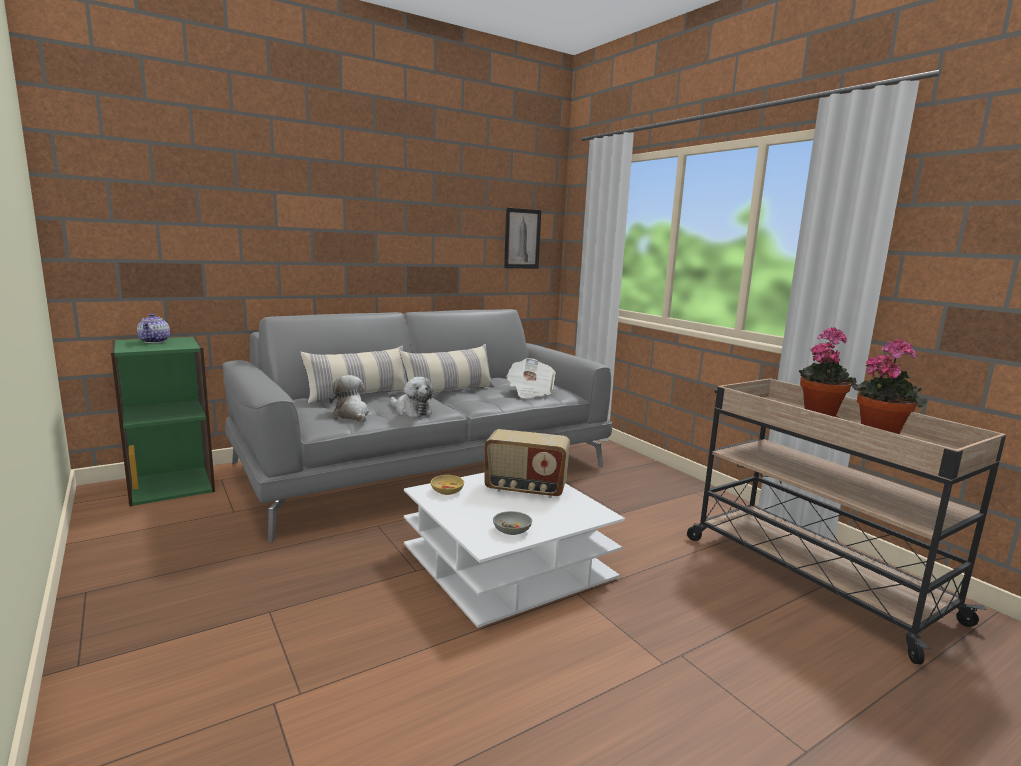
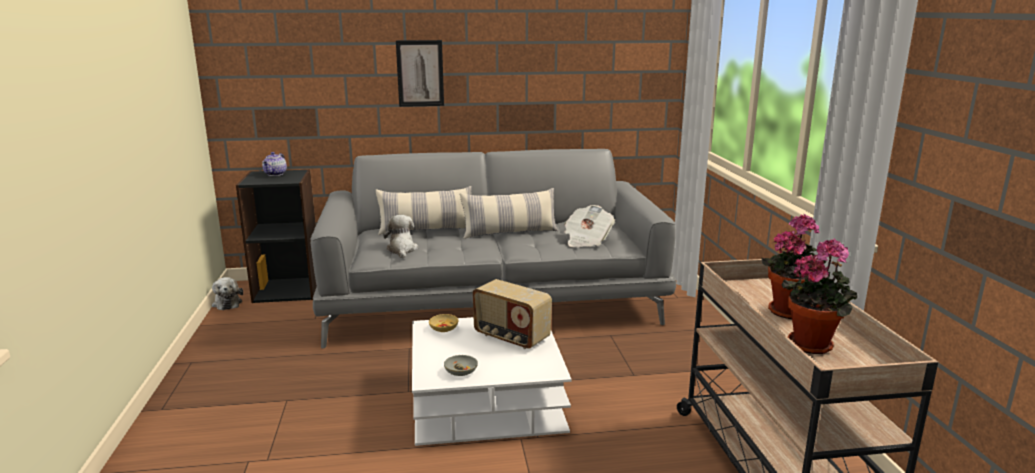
camera: 25 degrees right, 5 degrees up
green bookcase [111,336,215,507] -> black bookcase [236,169,317,303]
plush toy [390,377,433,417] -> plush toy moved to [212,277,243,310]
picture [504,208,541,269] -> picture moved to [396,40,444,107]

